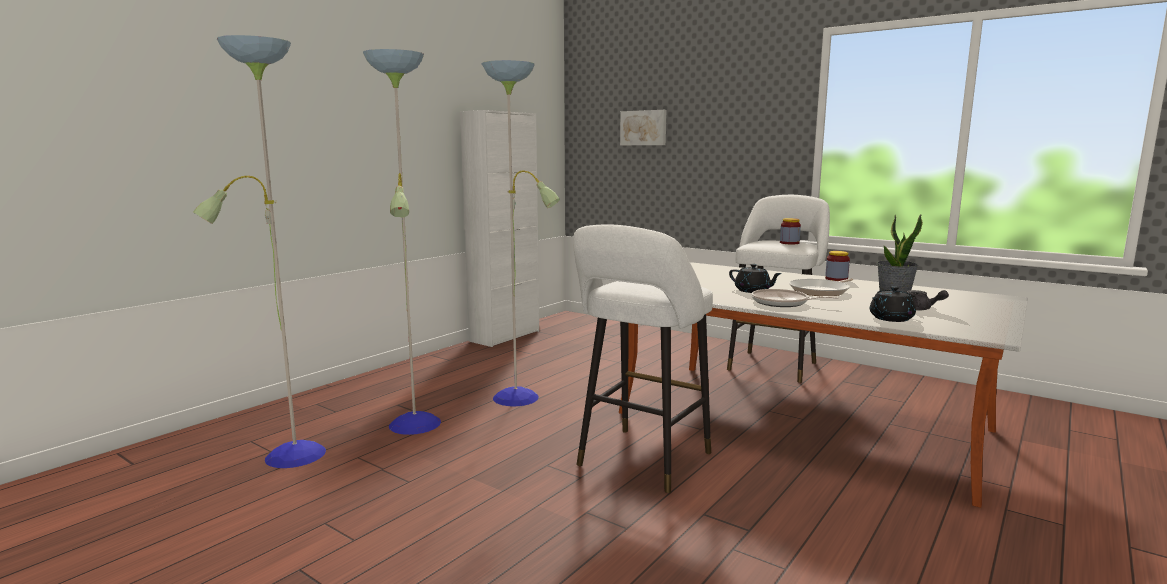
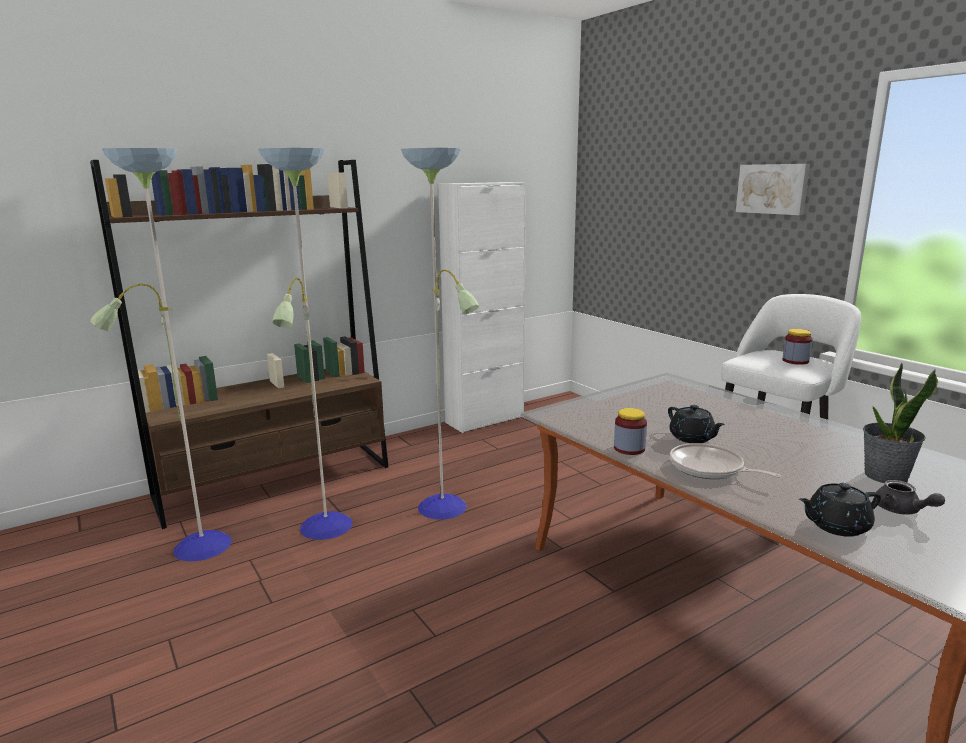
camera: 20 degrees right, 5 degrees up
white stool [573,224,713,493] -> none
picture [620,110,666,145] -> picture moved to [736,164,810,215]
frying pan [789,278,853,296] -> none
jar [825,251,850,281] -> jar moved to [614,408,647,455]
none -> brown bookcase [90,160,388,529]

